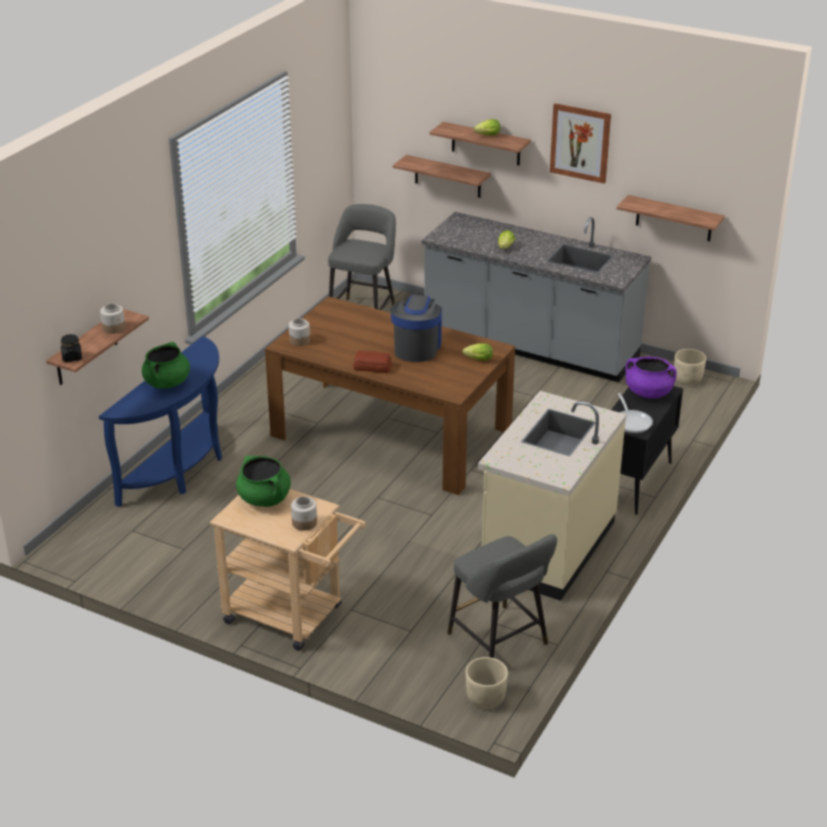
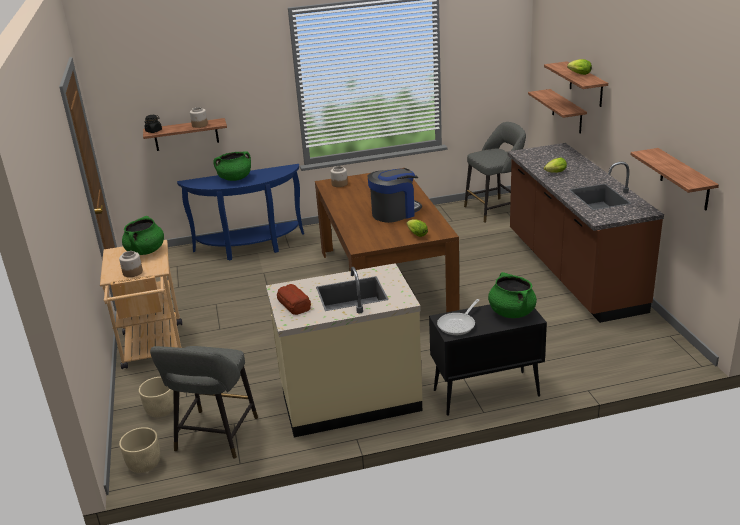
camera: 50 degrees right, 5 degrees down
bread [353,351,392,373] -> bread moved to [277,284,311,315]
grey counter [422,212,651,382] -> brown counter [507,143,664,323]
picture [550,103,611,184] -> none
purple cooking pot [625,357,677,399] -> green cooking pot [488,272,537,318]
beige planter [674,349,706,385] -> beige planter moved to [139,377,174,417]

